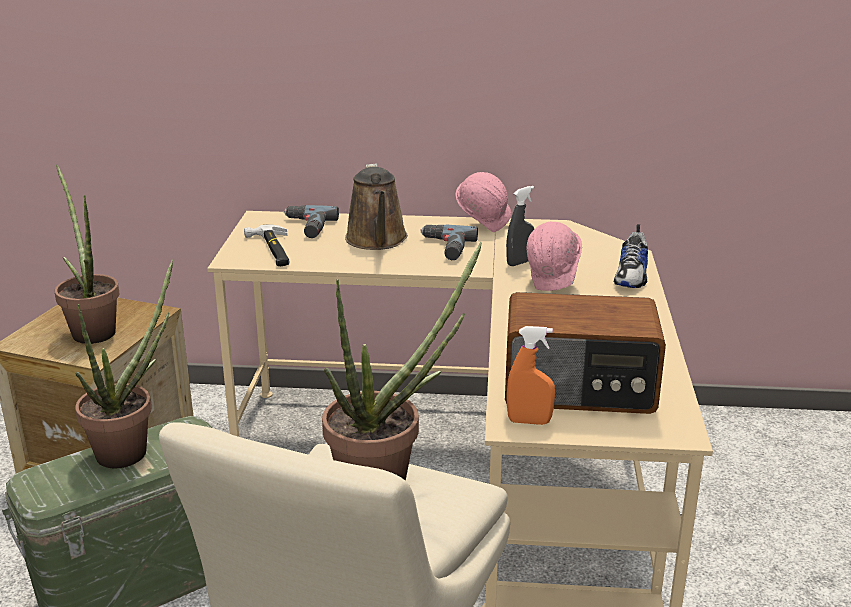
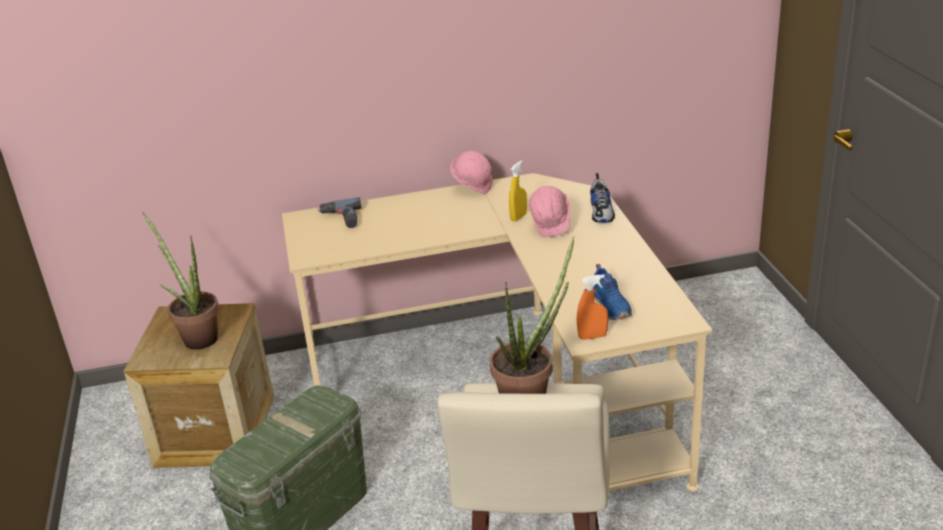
camera: 15 degrees left, 5 degrees up
potted plant [75,259,173,468] -> none
hammer [244,224,290,266] -> none
brown watering can [345,163,408,250] -> none
power drill [420,225,478,260] -> none
radio [505,292,666,414] -> blue shoe [594,264,632,320]
grey spray bottle [506,186,534,266] -> yellow spray bottle [509,161,527,222]

